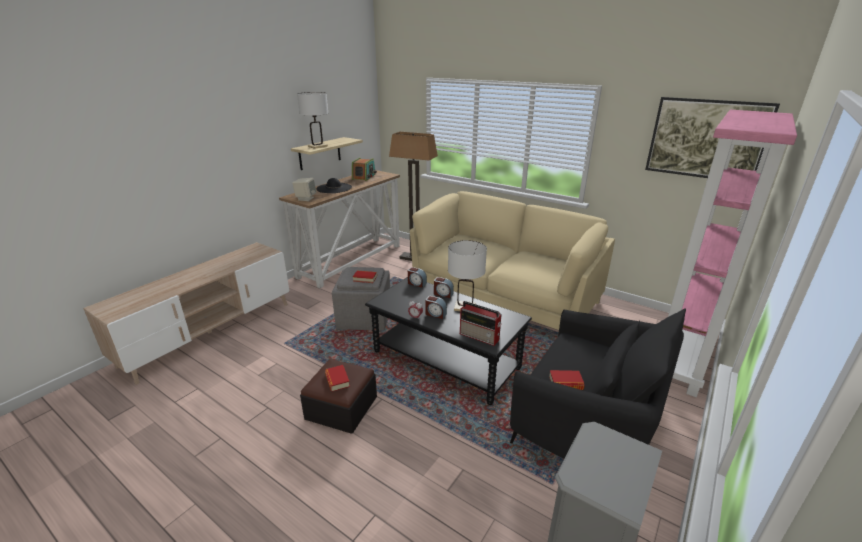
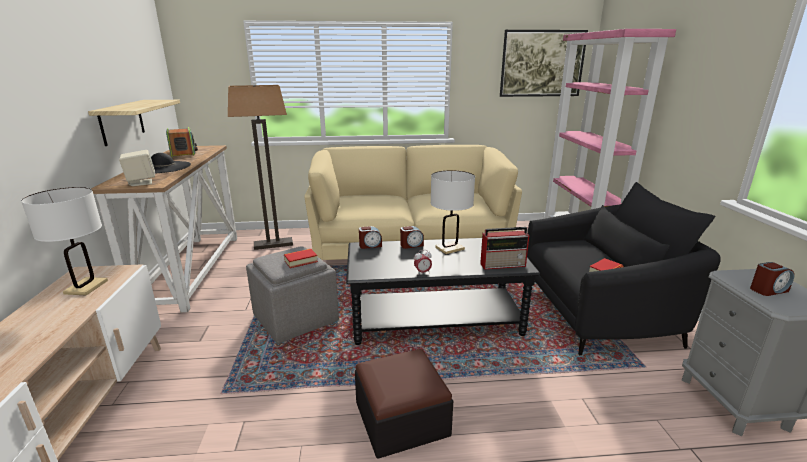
camera: 40 degrees left, 5 degrees down
white table lamp [297,92,328,149] -> white table lamp moved to [21,187,108,295]
book [325,365,350,392] -> none
alarm clock [425,296,447,319] -> alarm clock moved to [750,262,794,296]

